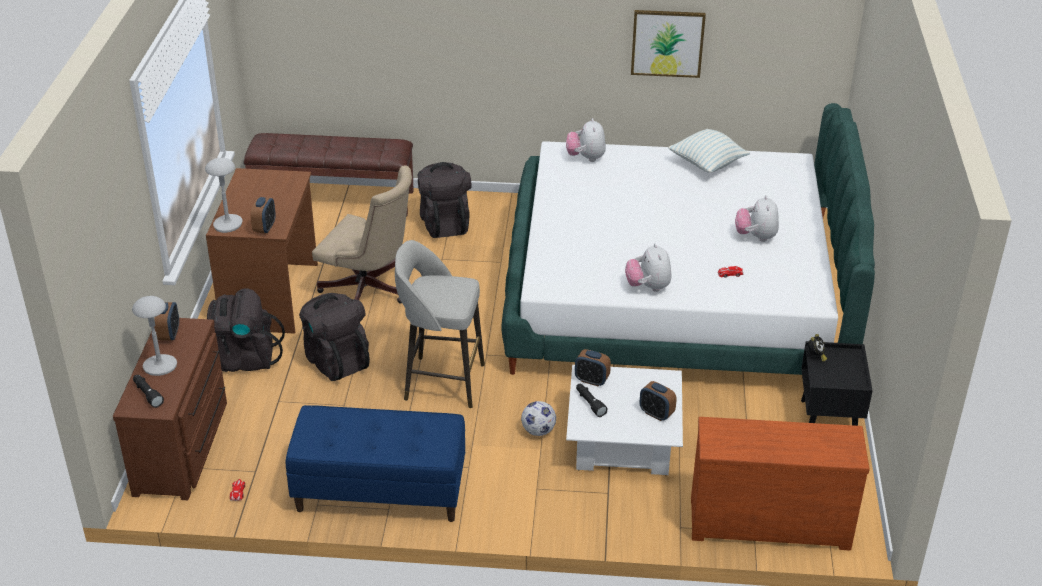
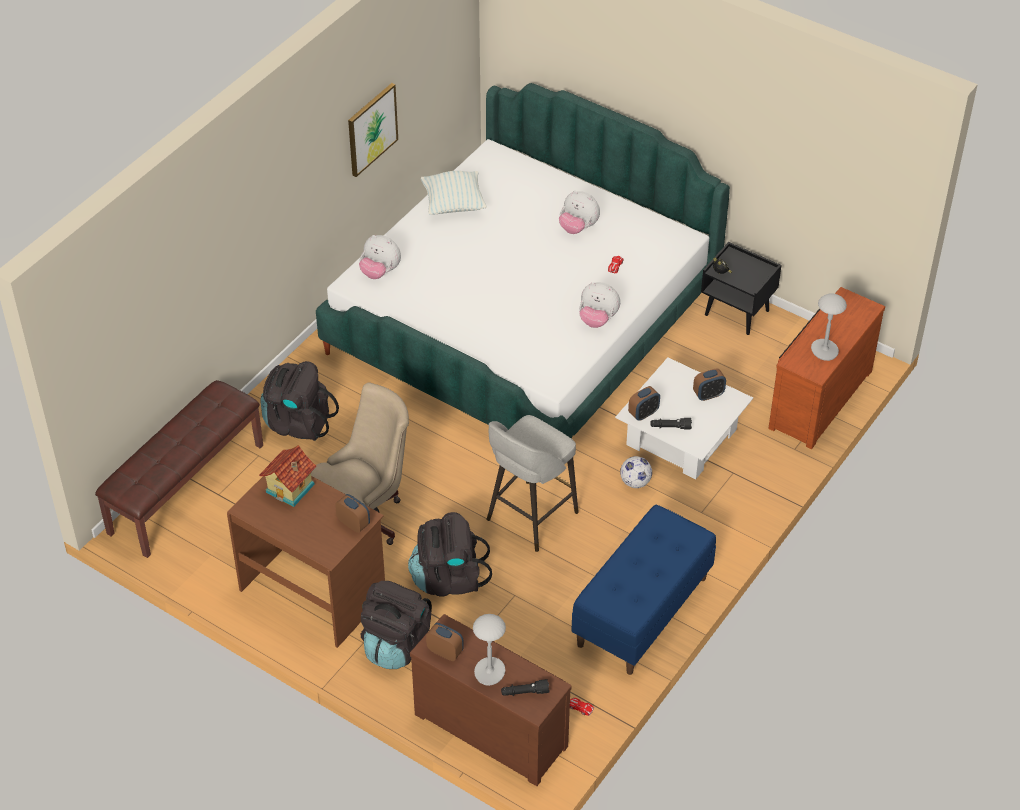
camera: 60 degrees left, 10 degrees up
grey table lamp [205,158,242,233] -> grey table lamp moved to [811,294,847,361]
none -> toy house [259,445,317,507]

